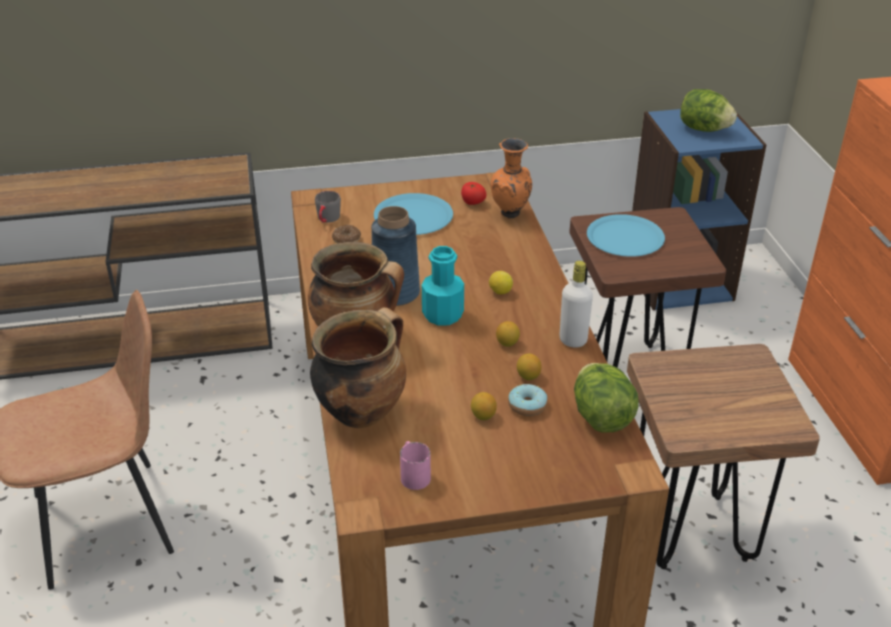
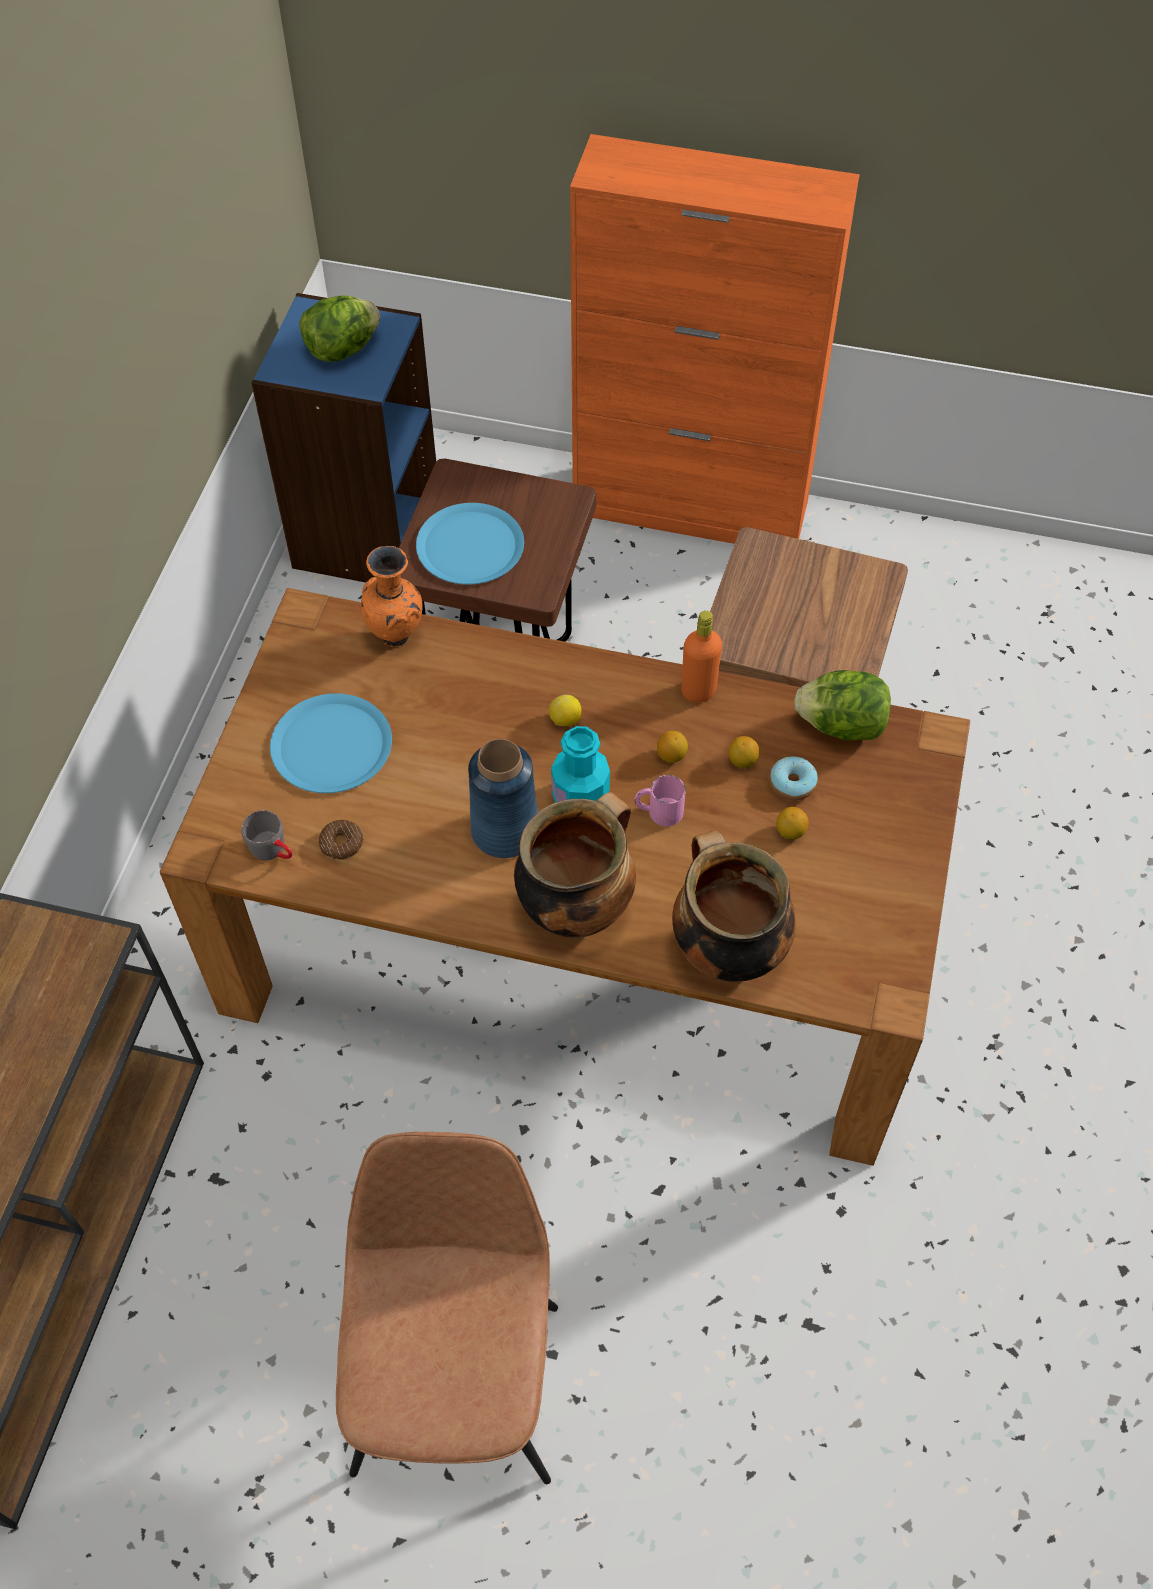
camera: 65 degrees left, 20 degrees up
pink mug [400,441,431,490] -> pink mug moved to [635,775,686,826]
tomato [461,182,486,205] -> none
white bottle [560,261,593,348] -> orange bottle [681,611,722,703]

